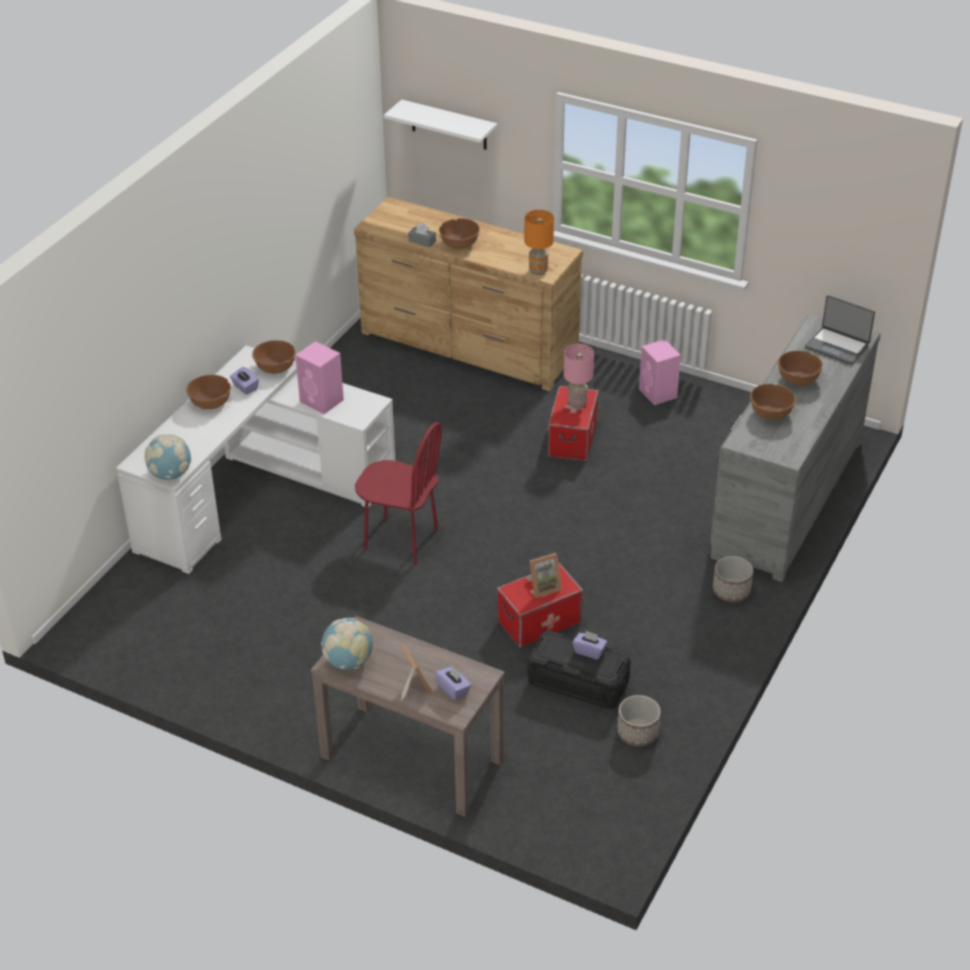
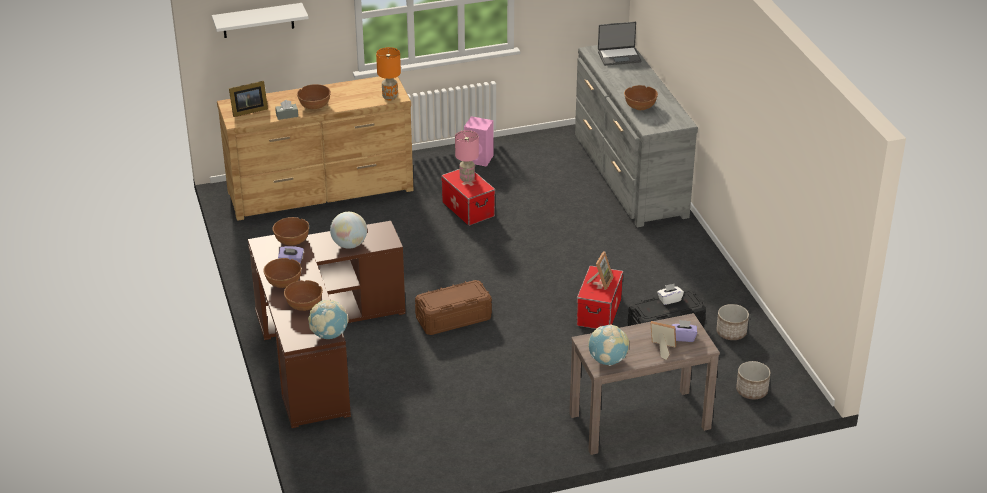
camera: 45 degrees left, 5 degrees down
white desk [116,346,395,574] -> brown desk [248,221,406,428]
pink speaker [295,341,344,414] -> globe [330,212,367,249]
red chair [355,422,442,565] -> brown storage box [415,280,492,335]
purple tissue box [572,631,607,660] -> white tissue box [657,283,684,305]
planter [713,556,753,602] -> planter moved to [736,361,770,399]
brown bowl [778,350,823,386] -> brown bowl moved to [284,280,323,311]
none -> picture frame [229,81,268,117]

